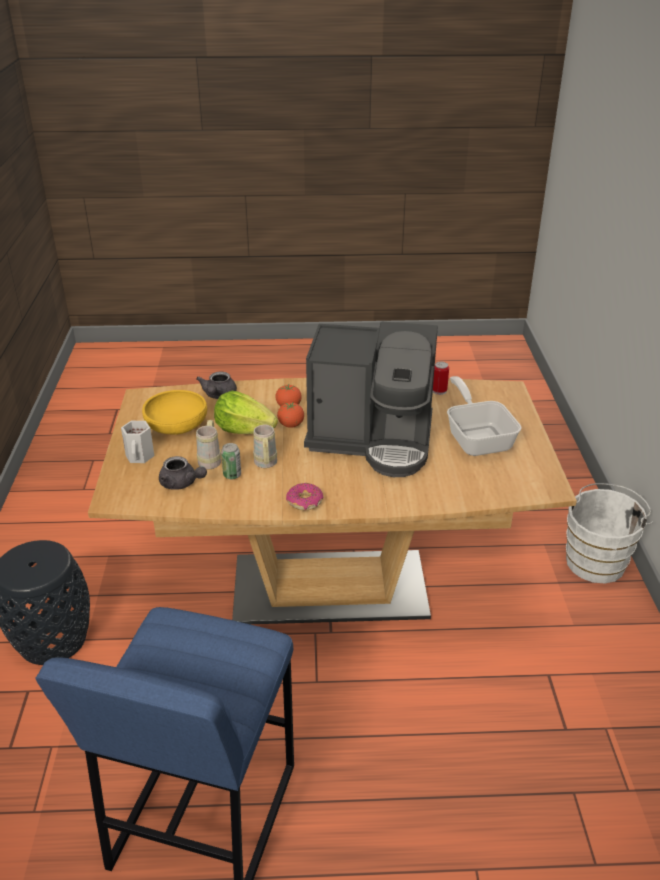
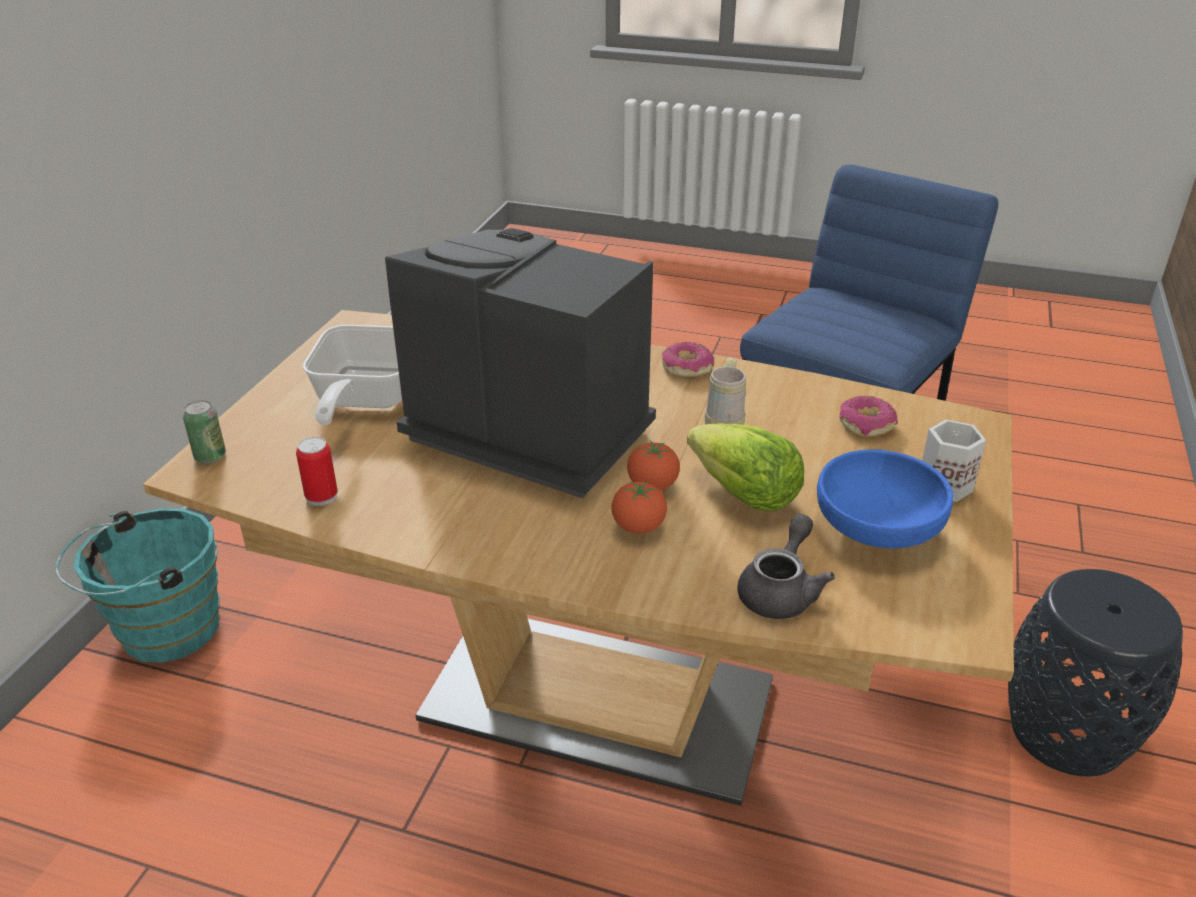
camera: 160 degrees left, 0 degrees up
yellow bowl [142,390,207,435] -> blue bowl [817,450,953,549]
grey teapot [159,456,207,490] -> donut [839,396,898,437]
beige mug [196,420,221,469] -> none
can [221,443,241,479] -> can moved to [183,400,226,463]
white bucket [566,483,653,584] -> turquoise bucket [56,508,220,663]

